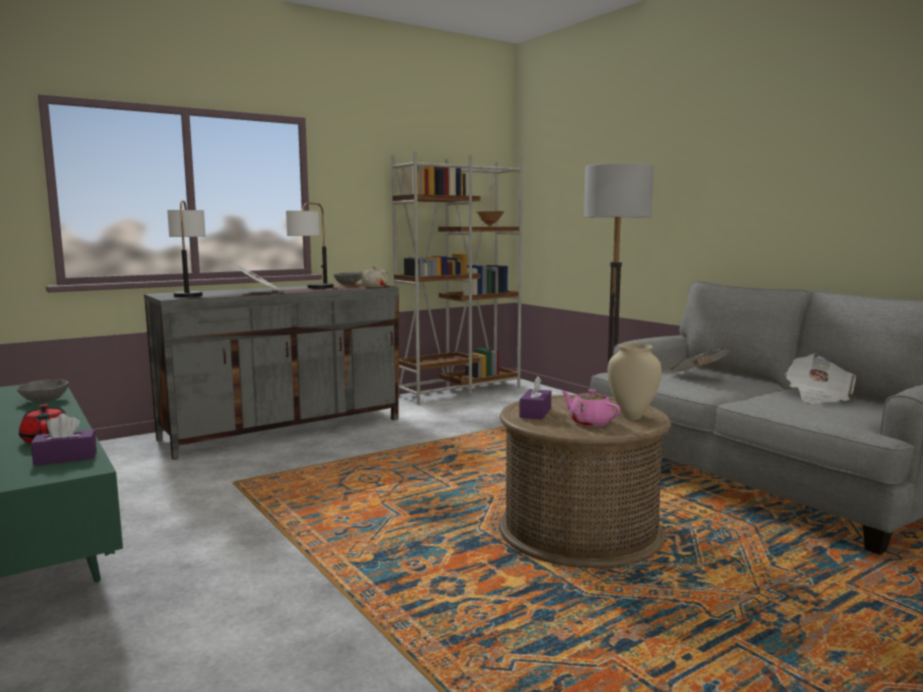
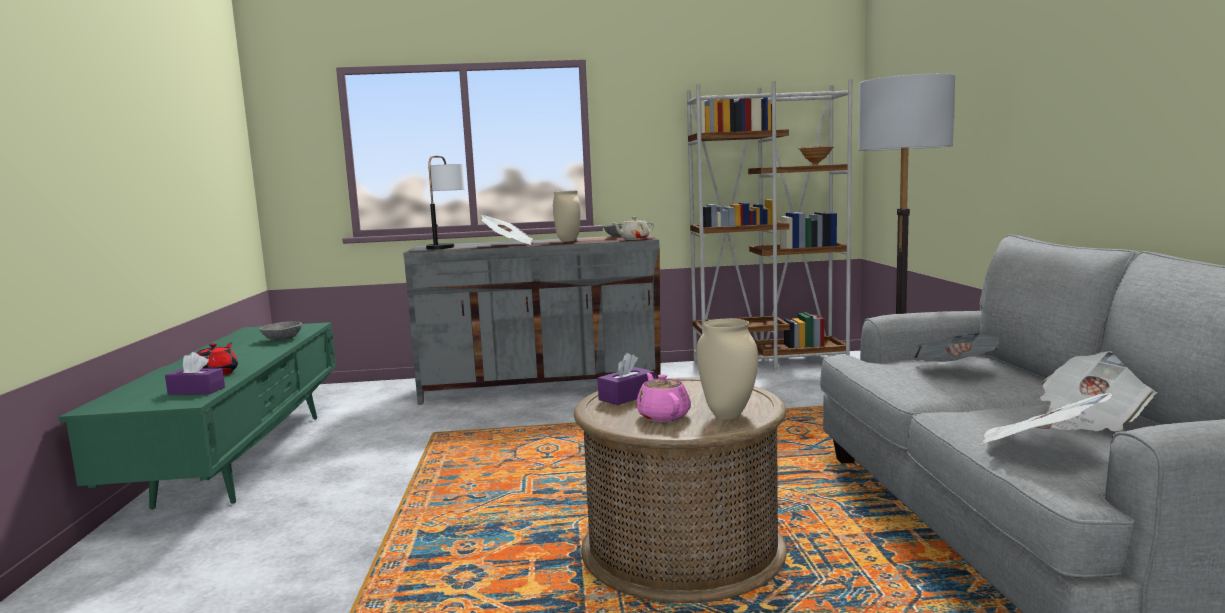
camera: 30 degrees right, 0 degrees up
table lamp [286,202,333,289] -> beige vase [553,191,581,242]
none -> newspaper [981,393,1112,444]

